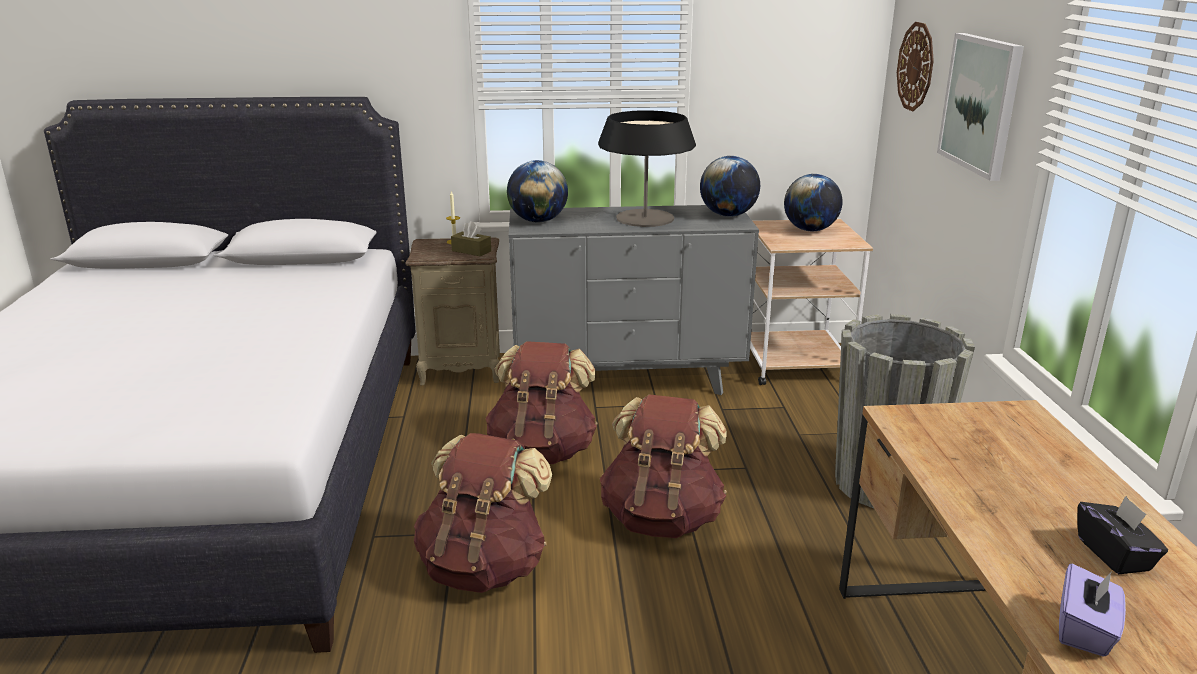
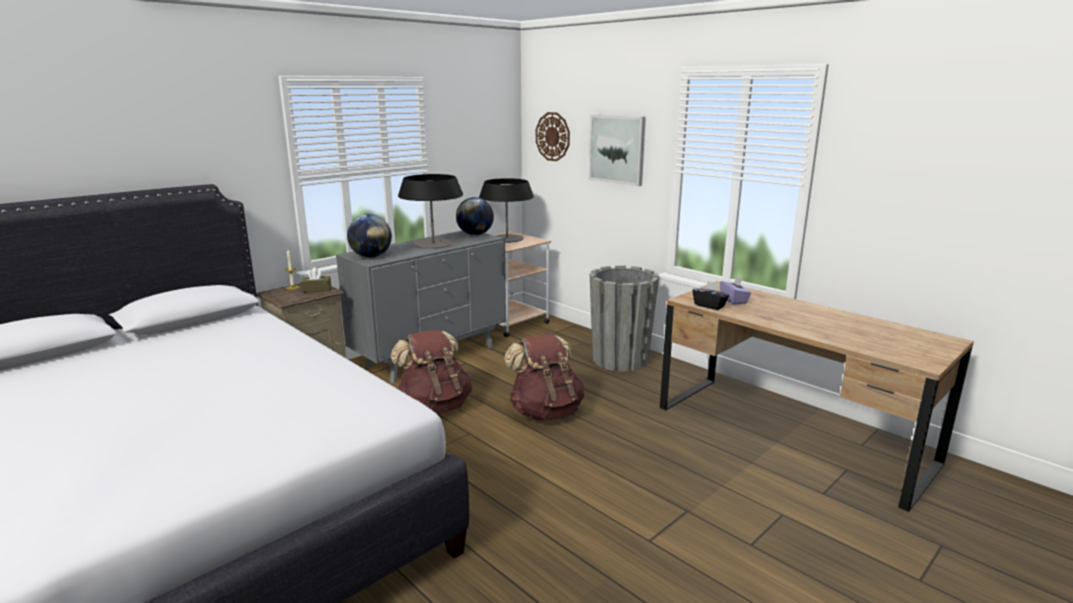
camera: 40 degrees left, 5 degrees down
brown backpack [414,433,552,593] -> none
globe [784,174,842,231] -> table lamp [479,178,534,243]
purple tissue box [1059,563,1126,657] -> purple tissue box moved to [720,277,751,304]
black tissue box [1077,496,1168,574] -> black tissue box moved to [693,281,729,310]

